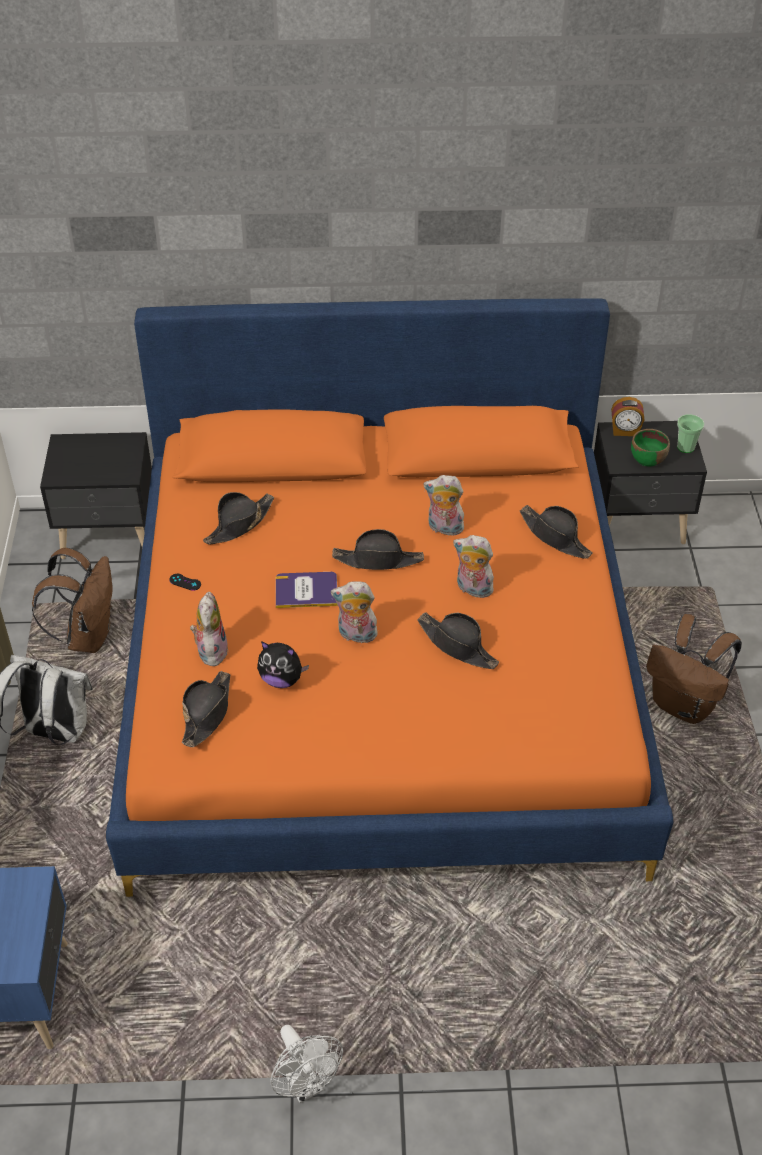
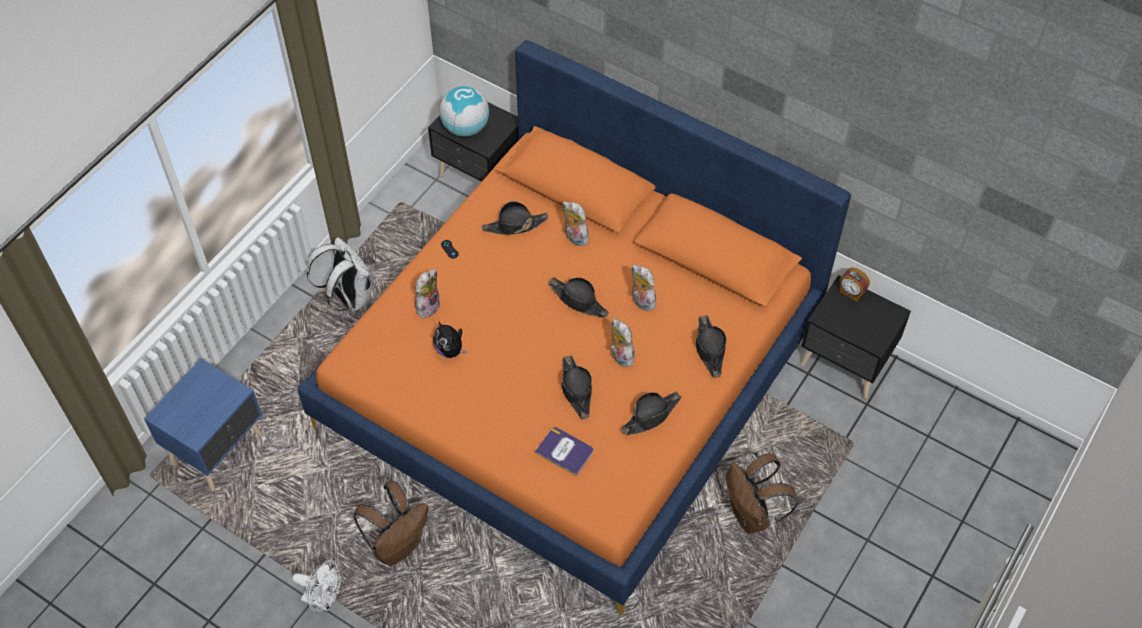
camera: 35 degrees right, 10 degrees up
brown backpack [32,548,113,653] -> brown backpack moved to [353,481,428,566]
black hat [182,671,230,747] -> black hat moved to [621,392,681,435]
white fan [270,1025,343,1103] -> white fan turned 75 degrees counterclockwise [292,560,341,613]
book [276,572,338,608] -> book moved to [535,427,593,476]
plush toy [331,582,378,643] -> plush toy moved to [563,201,589,246]
green bowl [631,429,670,467] -> none
cup [677,414,704,453] -> none
none -> globe [439,86,489,137]

